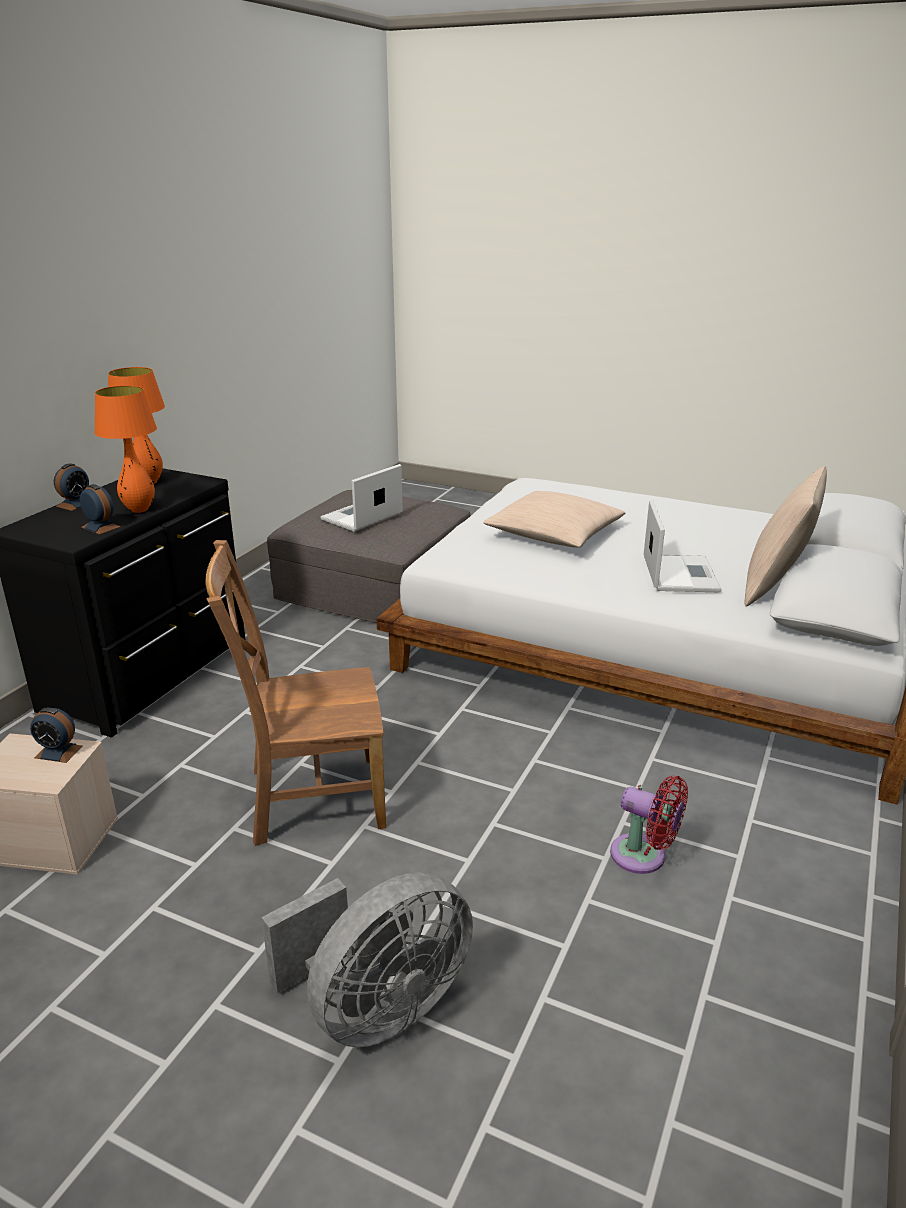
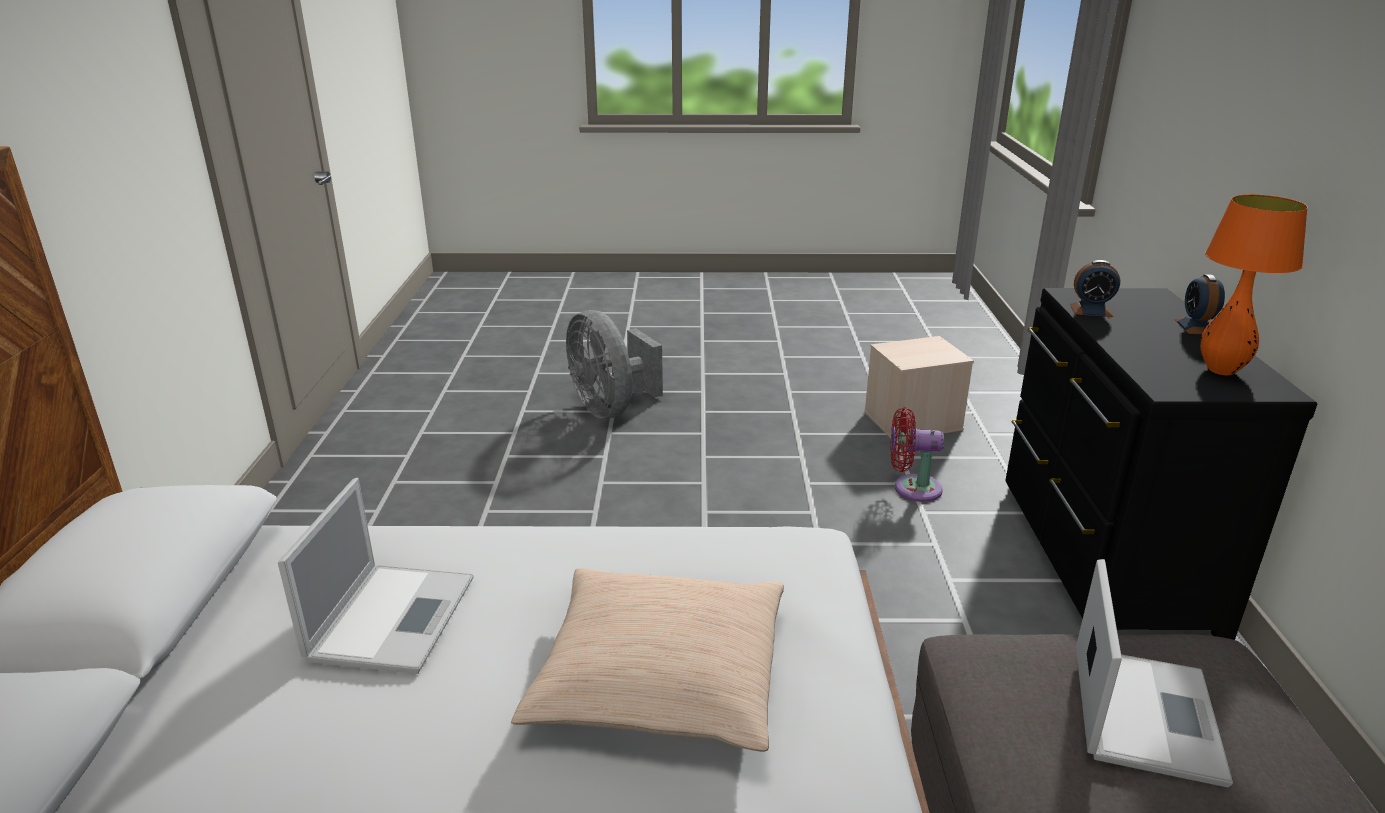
camera: 155 degrees right, 0 degrees up
alarm clock [30,708,83,763] -> none
orange table lamp [94,385,157,513] -> none
brown chair [205,540,386,846] -> none
grey fan [261,872,473,1047] -> grey fan turned 60 degrees counterclockwise [566,310,663,418]
red fan [610,776,688,874] -> red fan moved to [890,408,944,502]
laptop [644,500,721,592] -> laptop turned 150 degrees counterclockwise [278,478,474,674]
beige pillow [744,466,827,606] -> none

